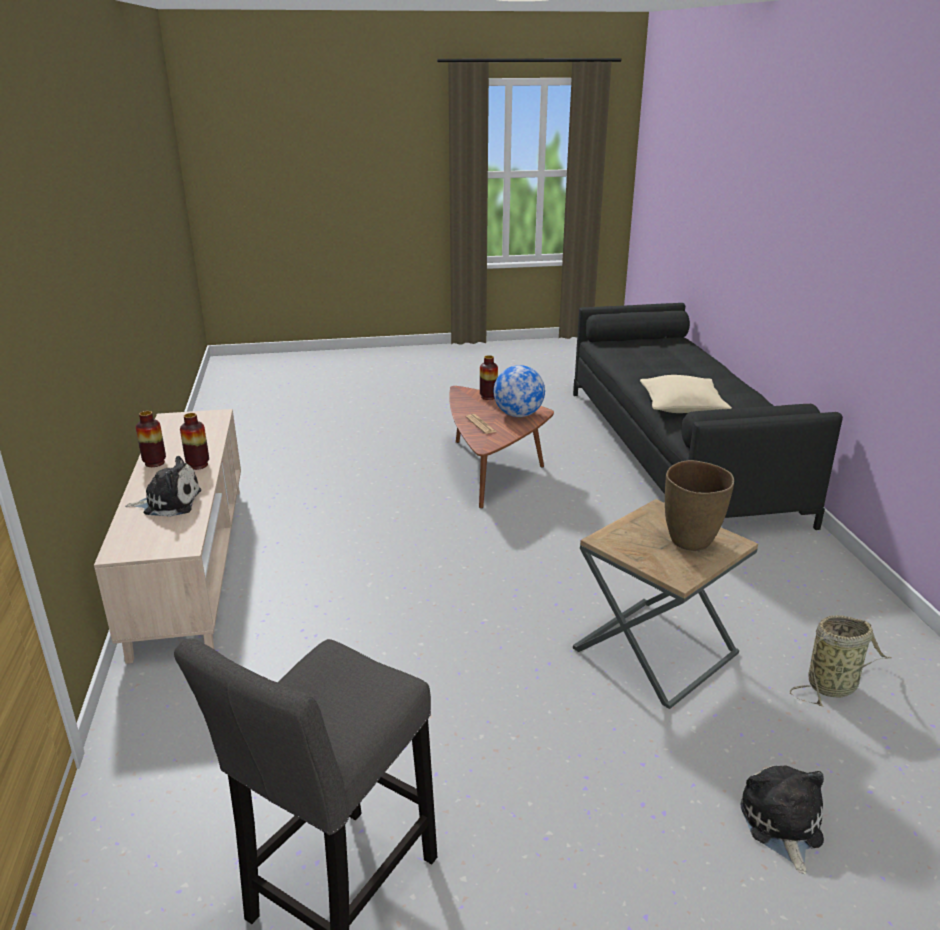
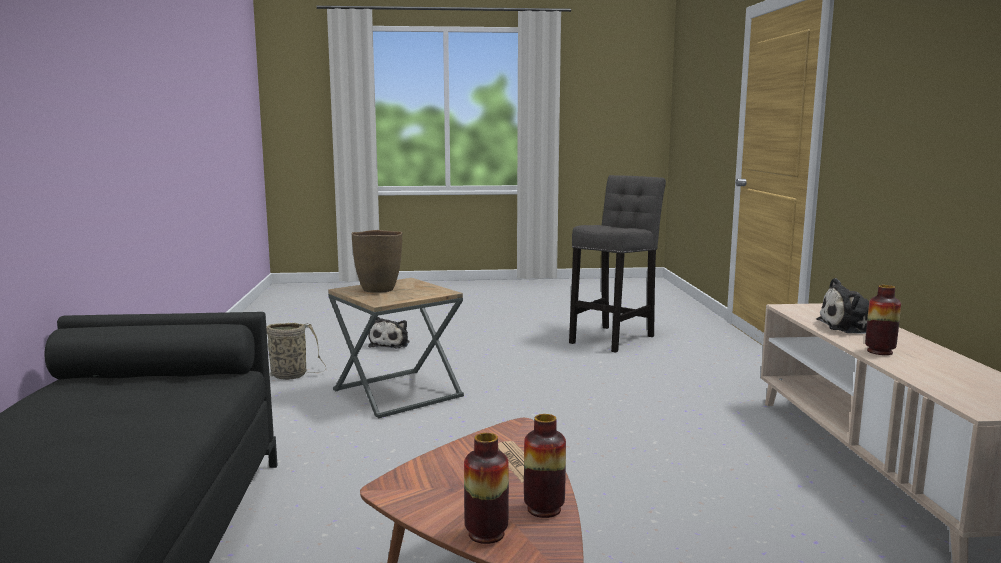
camera: 175 degrees left, 15 degrees down
vase [136,411,166,467] -> vase moved to [524,414,566,518]
globe [494,365,545,417] -> none
beige pillow [640,375,732,413] -> none

